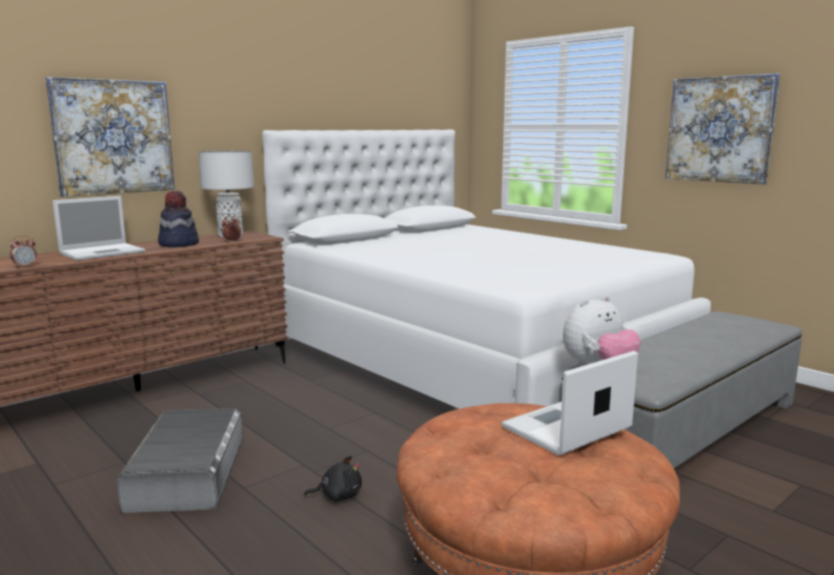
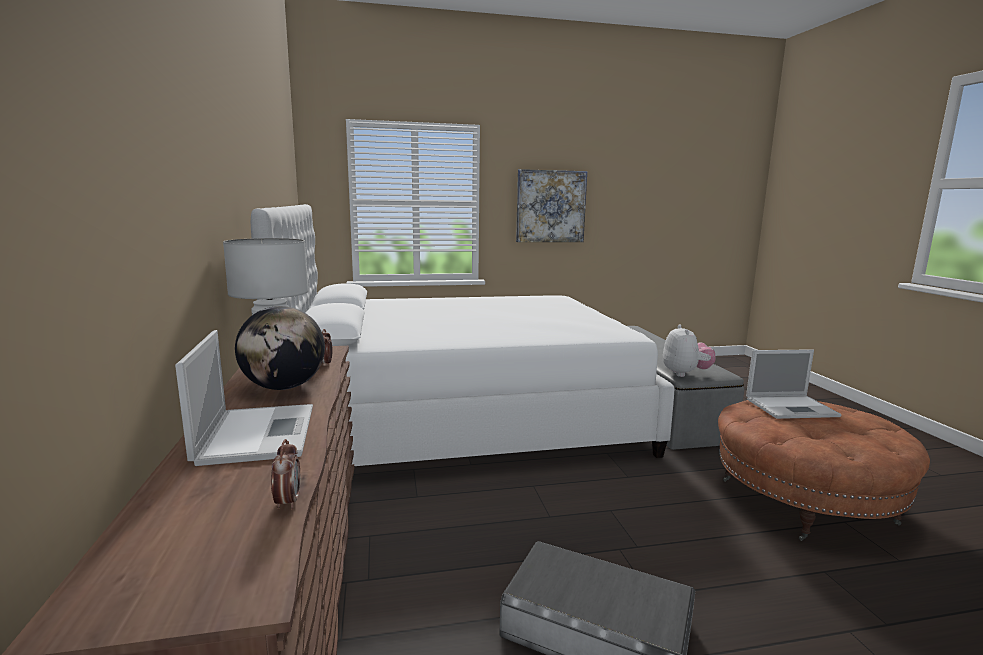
camera: 60 degrees left, 0 degrees up
picture [45,77,175,197] -> none
hat [158,191,199,247] -> globe [235,306,325,390]
black plush toy [304,456,362,501] -> none
laptop [502,351,638,456] -> laptop turned 90 degrees counterclockwise [746,349,842,419]

